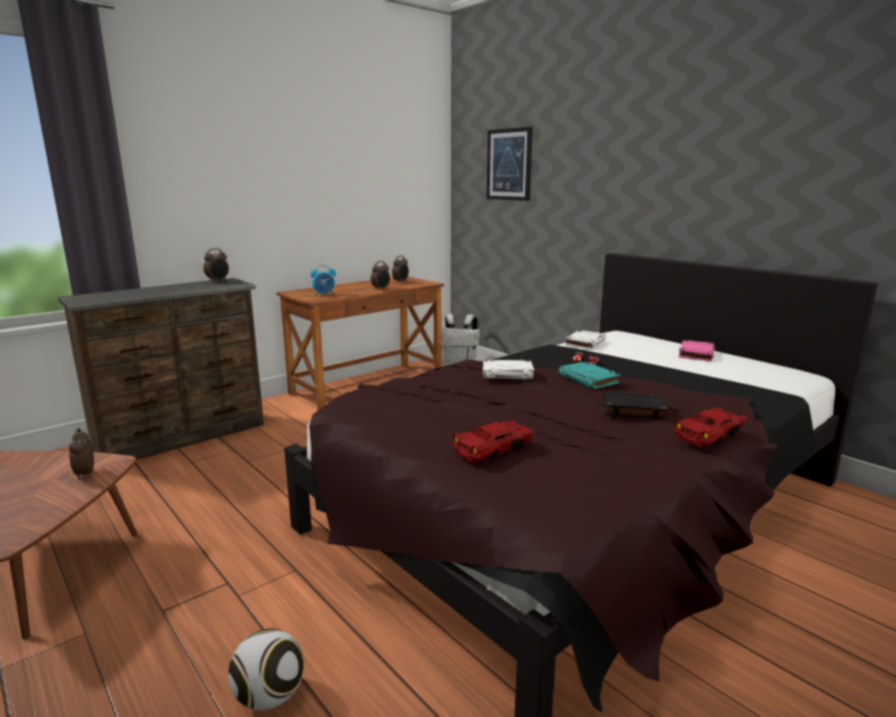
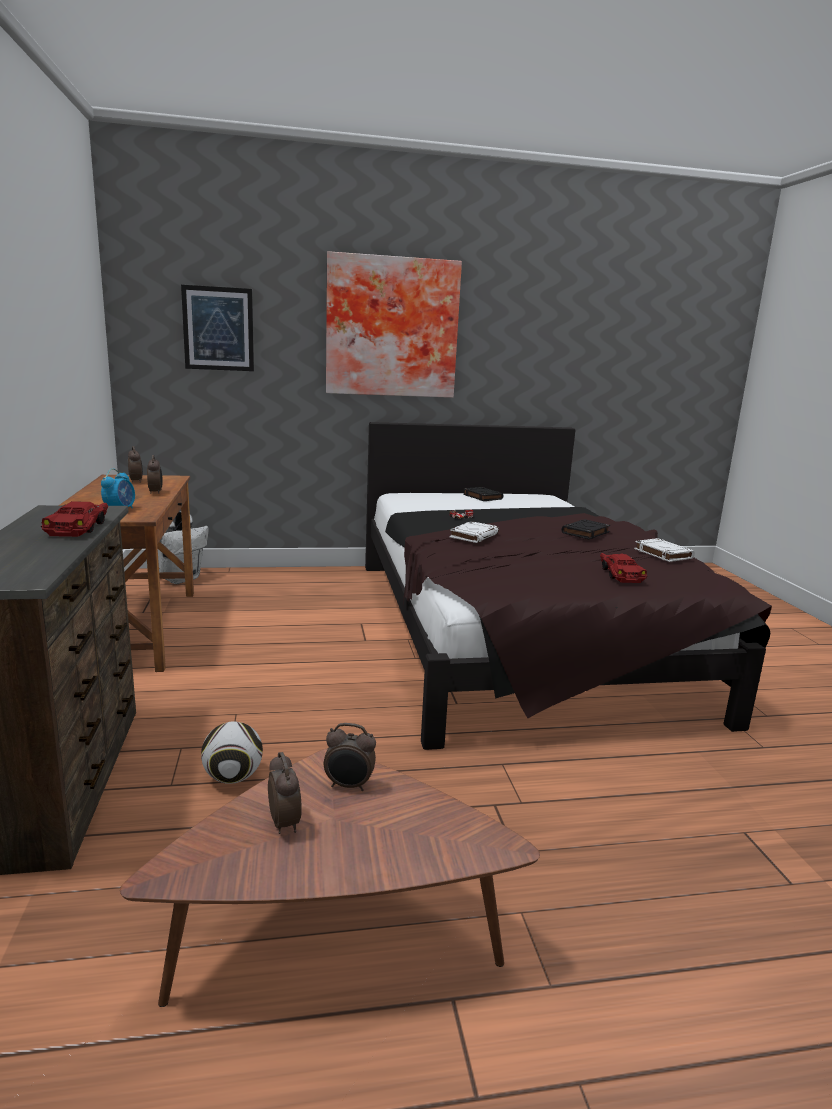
camera: 60 degrees left, 0 degrees up
alarm clock [203,248,229,282] -> alarm clock moved to [268,752,302,834]
football [228,629,304,710] -> football moved to [201,721,263,784]
turquoise book [558,361,621,389] -> none
white book [565,330,606,349] -> white book moved to [634,538,695,562]
red toy car [674,408,747,447] -> red toy car moved to [41,501,108,537]
pink book [679,340,715,361] -> black book [463,487,503,501]
none -> picture [326,251,462,398]

